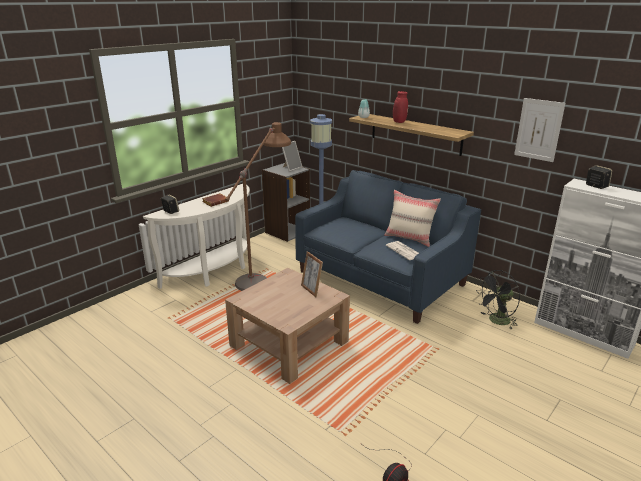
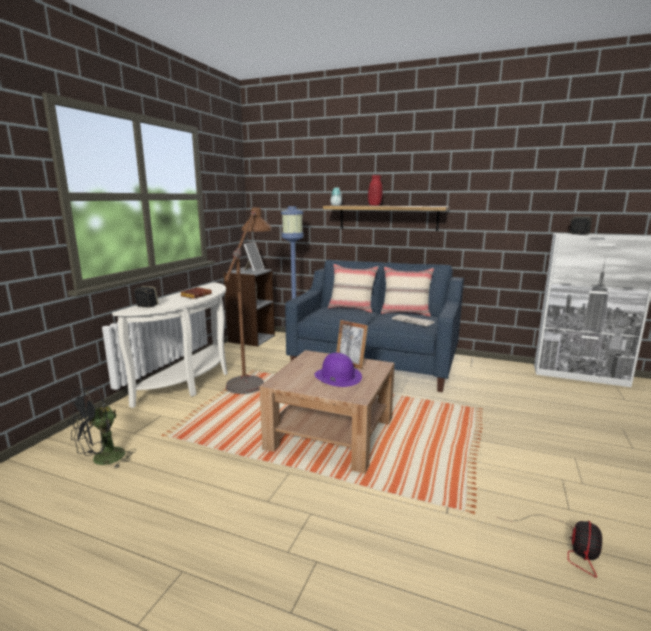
camera: 20 degrees left, 10 degrees down
black fan [476,270,520,329] -> black fan moved to [68,386,136,468]
picture [514,98,565,162] -> none
none -> purple hat [314,353,362,387]
none -> beige pillow [328,264,378,313]

